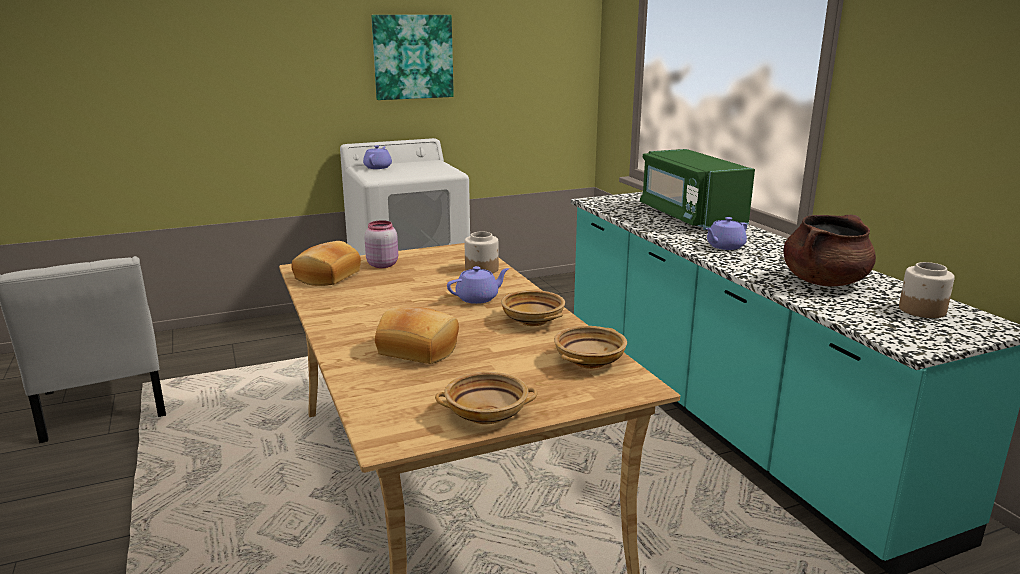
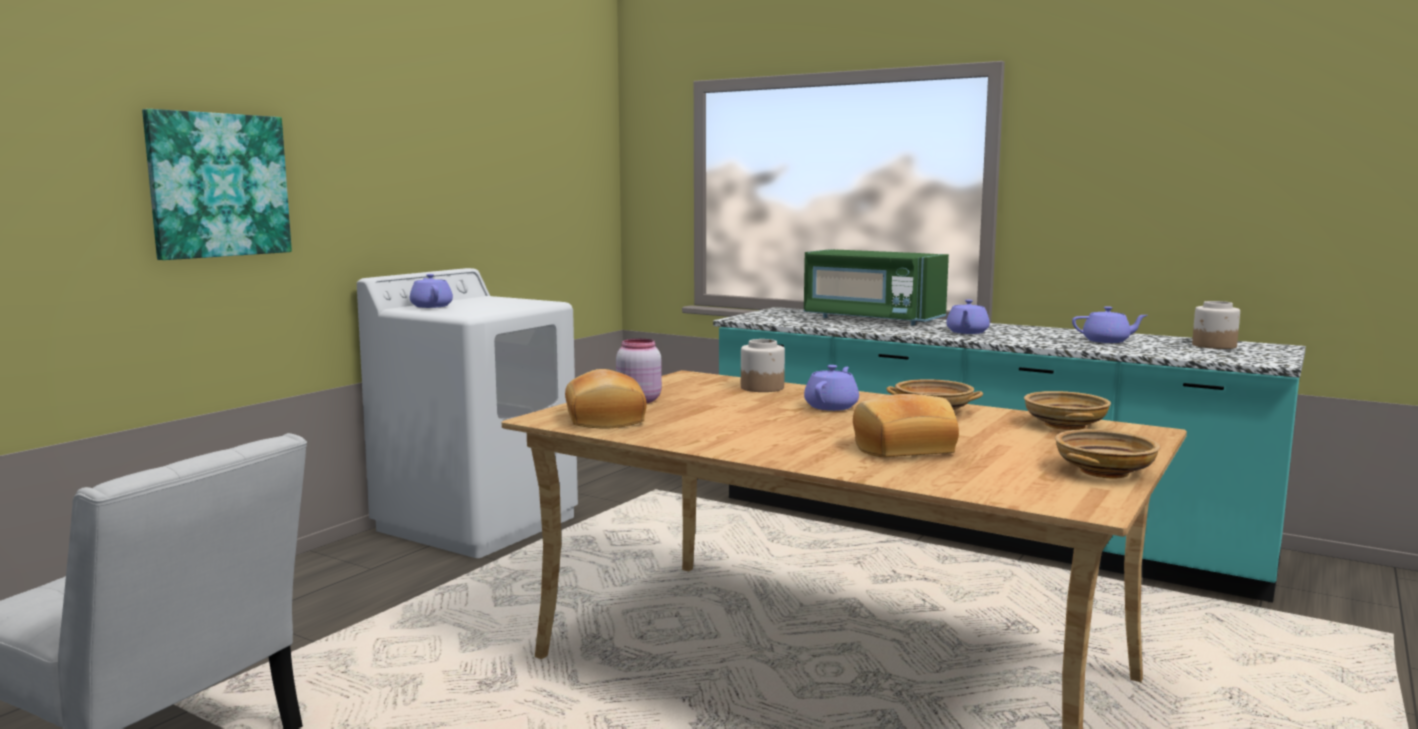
camera: 35 degrees left, 10 degrees down
picture [371,15,454,100] -> picture moved to [142,109,292,260]
brown cooking pot [783,215,876,286] -> purple teapot [1072,306,1148,343]

